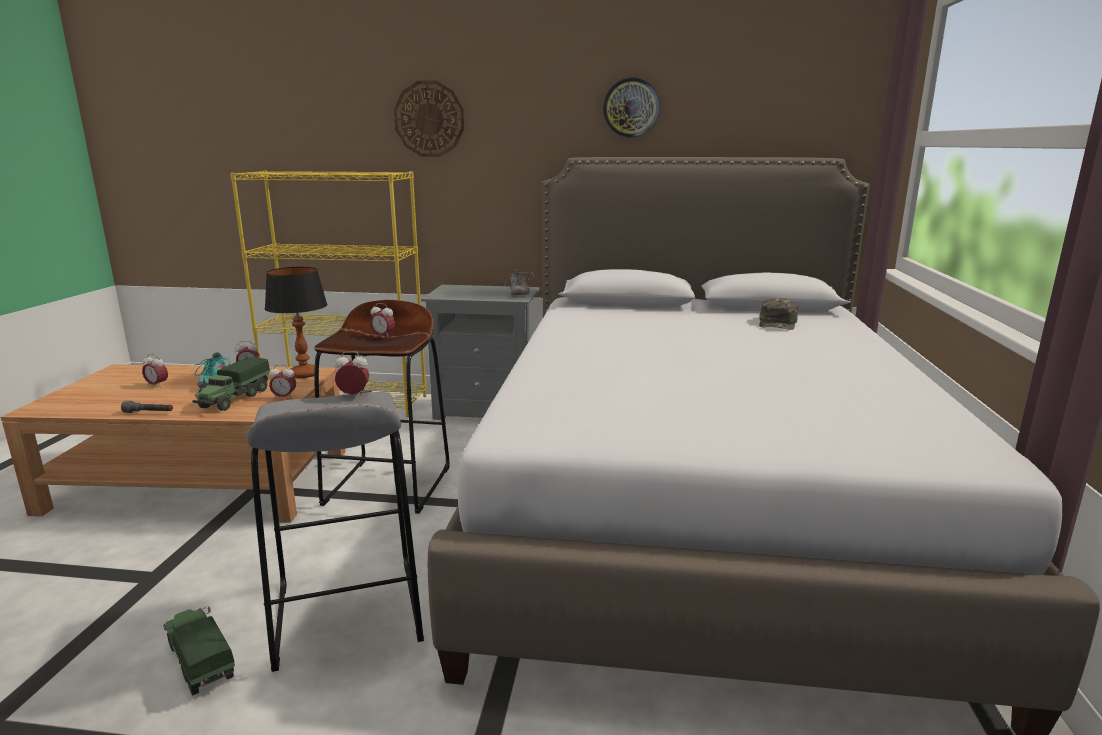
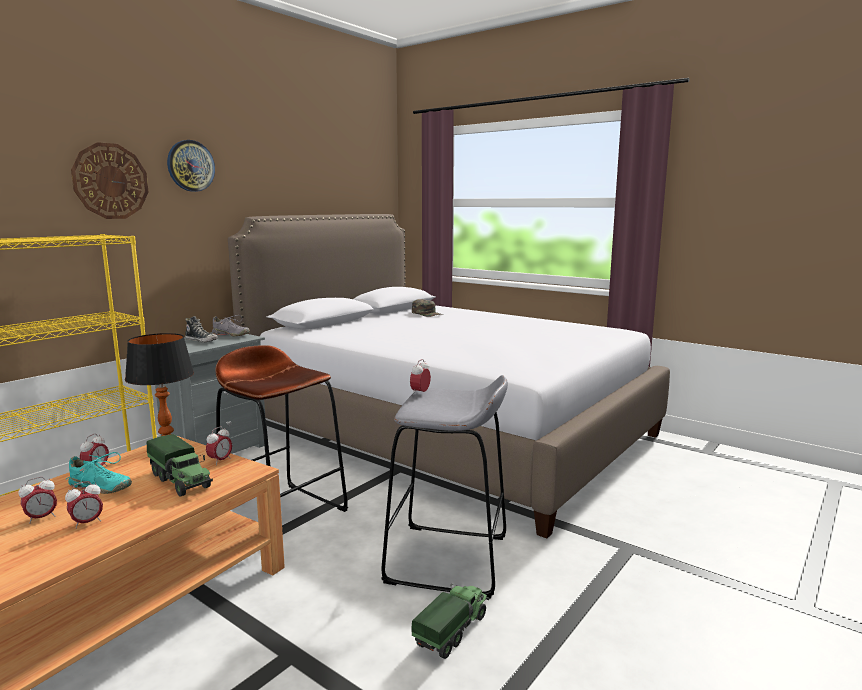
camera: 60 degrees left, 5 degrees down
grey flashlight [121,401,173,413] -> none
toy truck [163,606,235,696] -> toy truck turned 135 degrees clockwise [411,584,489,659]
alarm clock [370,303,395,339] -> alarm clock moved to [65,481,103,529]
wall clock [603,77,660,138] -> wall clock moved to [167,140,215,192]
none -> shoe [185,316,218,343]

